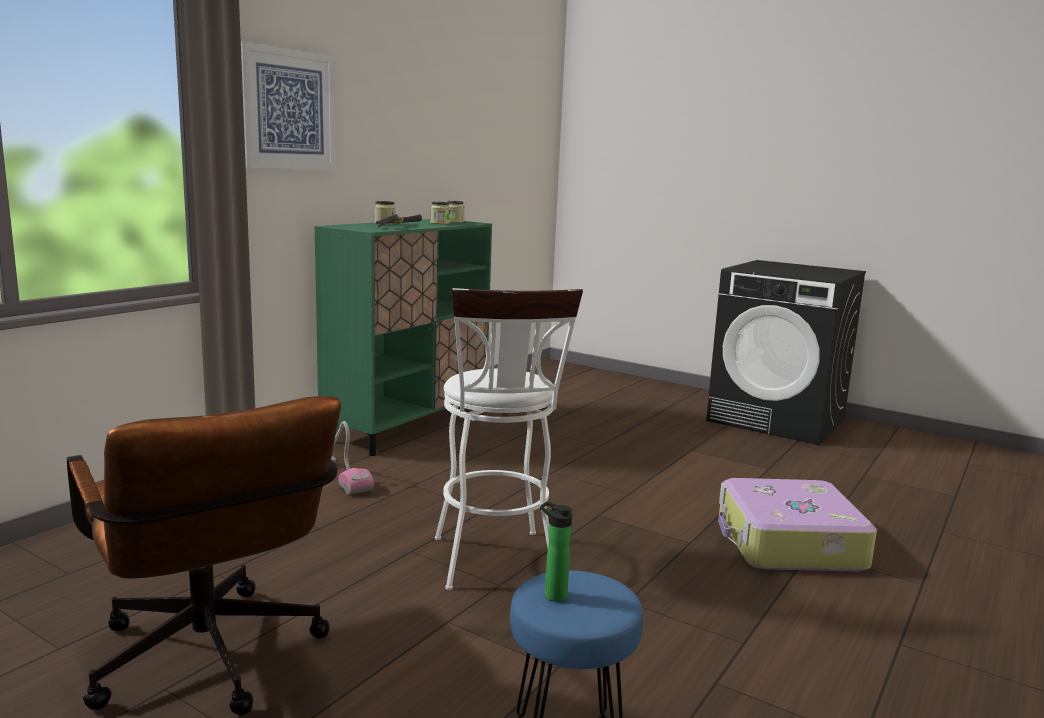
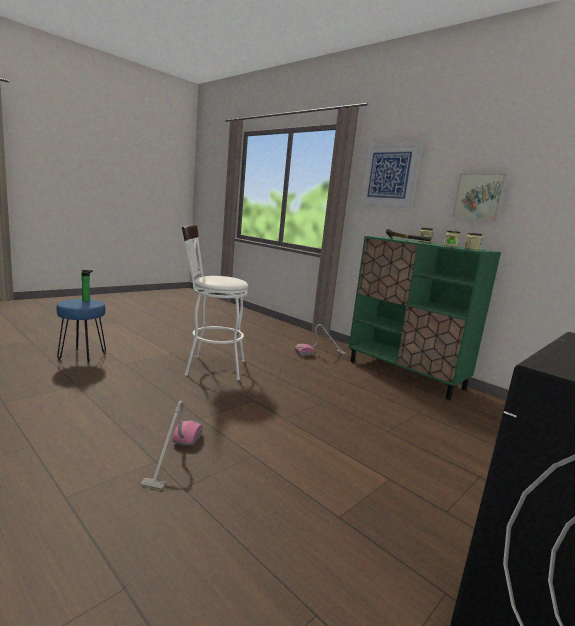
camera: 100 degrees right, 0 degrees up
brown office chair [67,396,341,715] -> none
suitcase [718,478,877,572] -> vacuum cleaner [141,401,203,490]
none -> picture [452,173,508,221]

